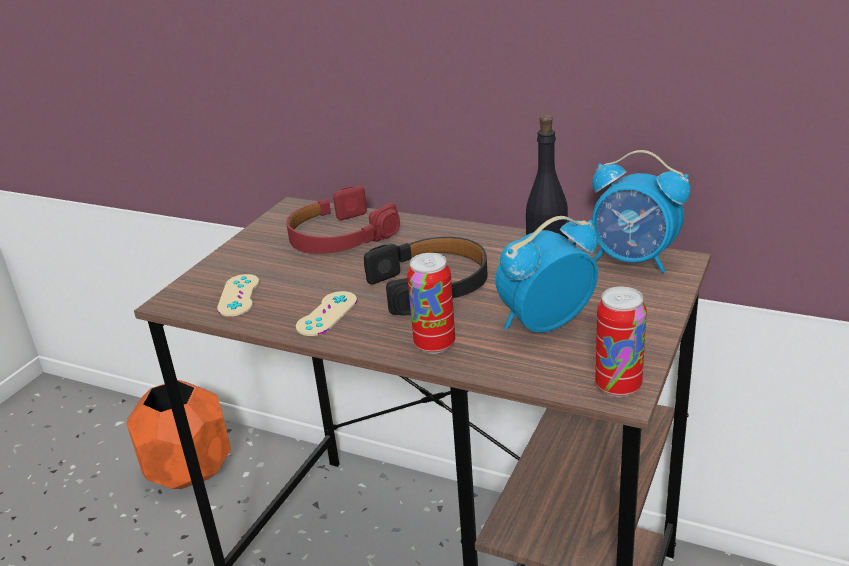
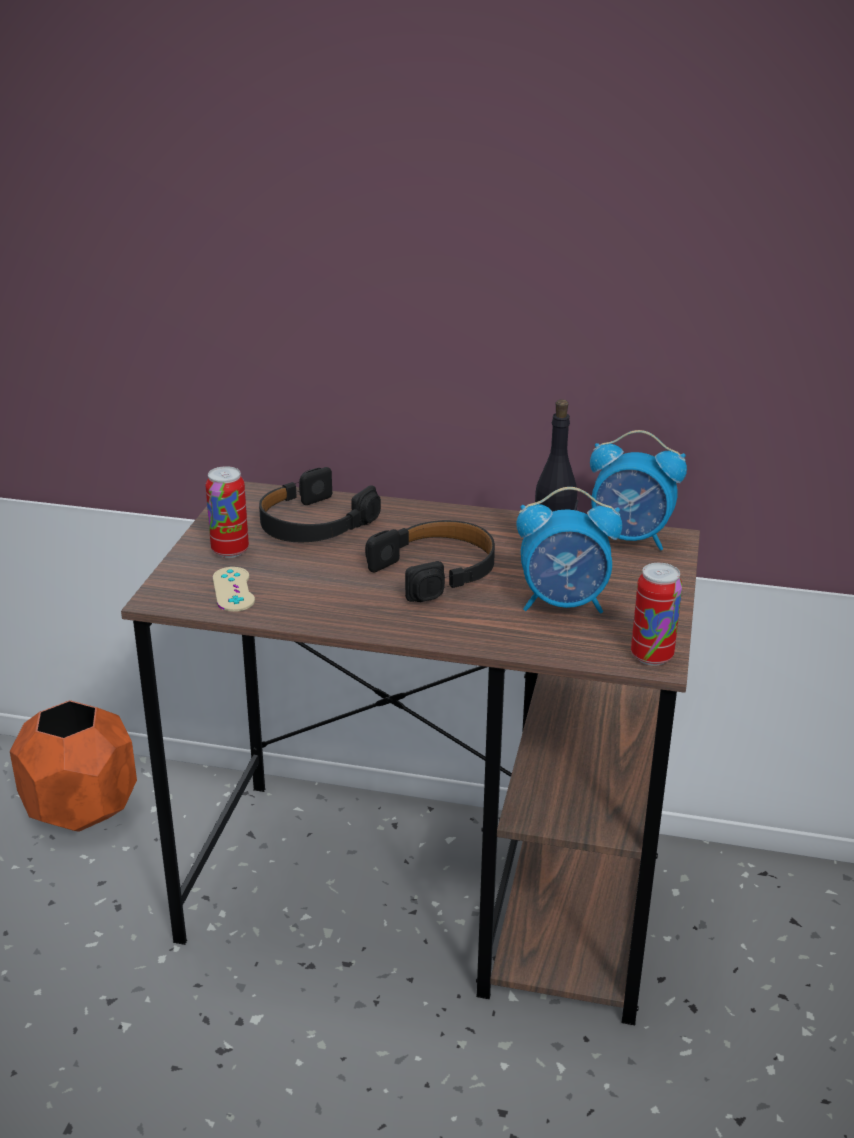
camera: 15 degrees left, 0 degrees up
red headphones [286,186,400,254] -> black headphones [259,467,381,542]
beige game controller [296,291,357,336] -> none
can [407,253,455,354] -> can moved to [206,466,249,558]
alarm clock [495,216,598,333] -> alarm clock turned 135 degrees counterclockwise [516,487,622,613]

